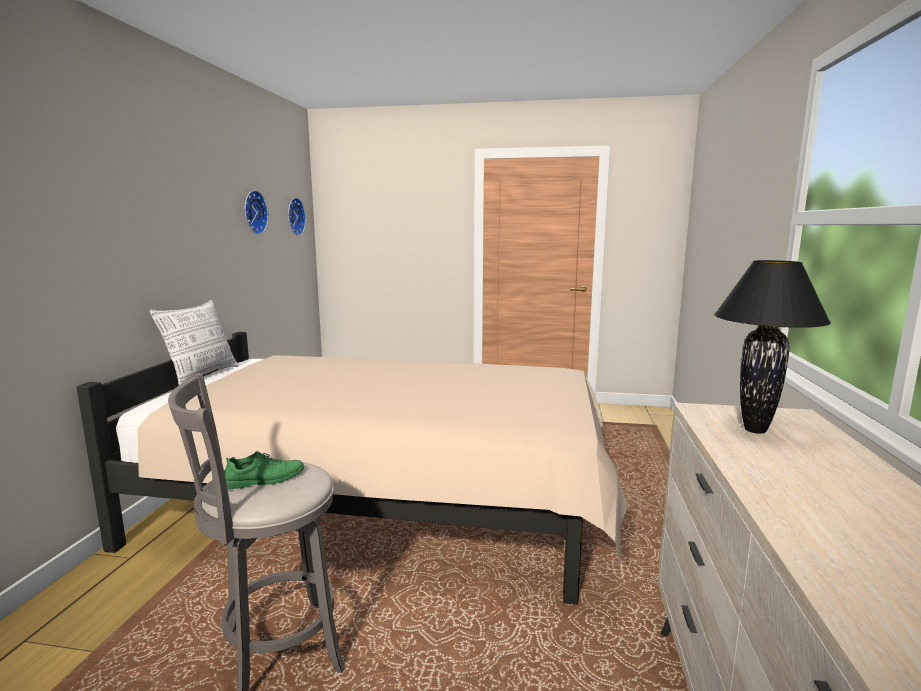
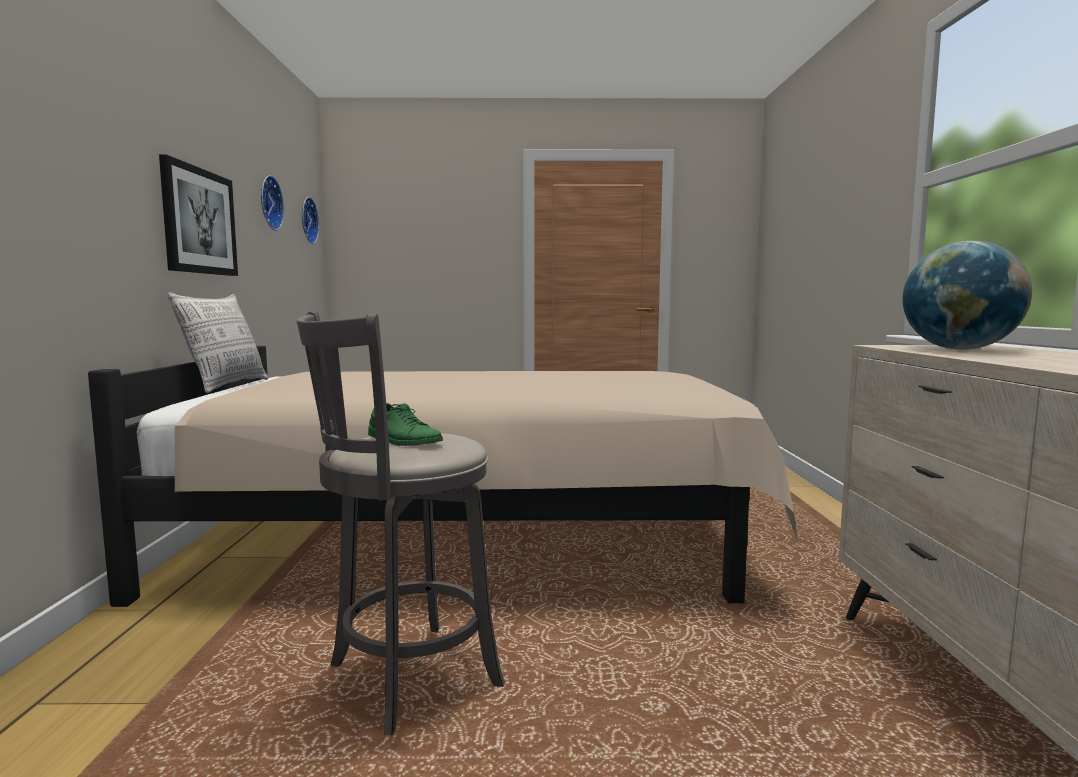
camera: 10 degrees left, 5 degrees down
green shoe [224,451,304,489] -> green shoe turned 75 degrees clockwise [368,403,443,446]
black table lamp [714,260,831,434] -> globe [902,241,1032,350]
none -> picture [159,154,238,276]

